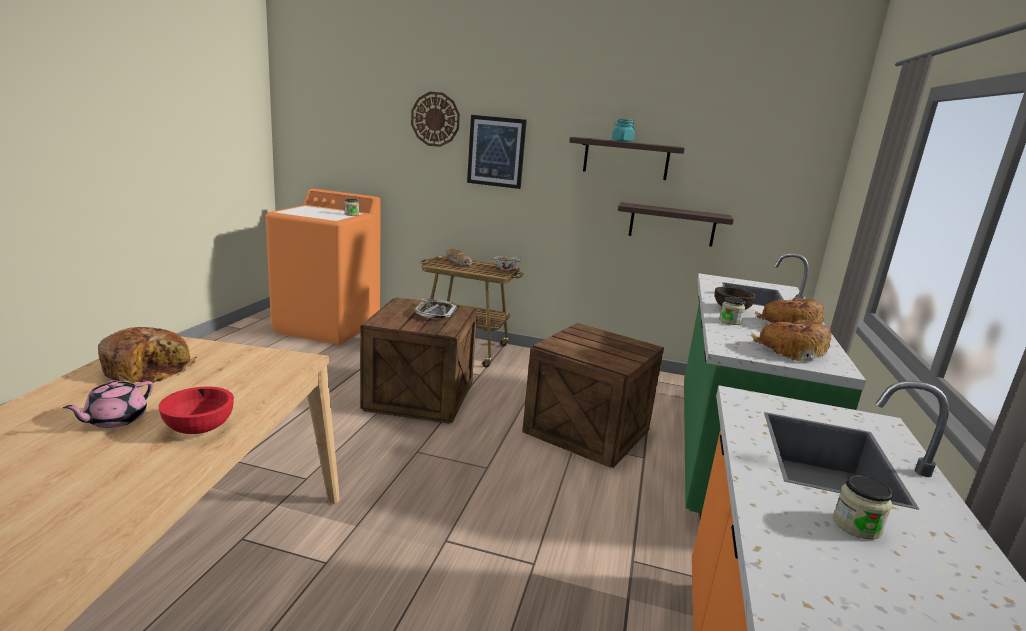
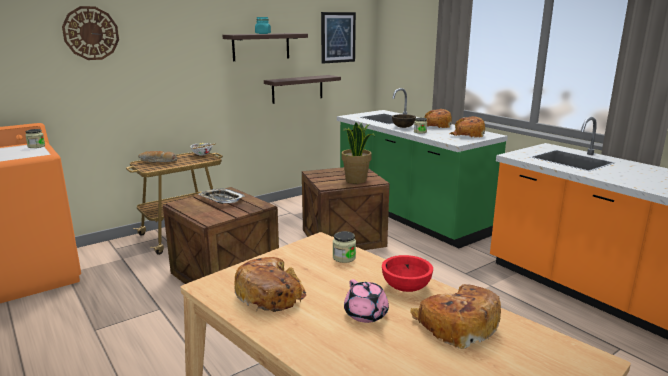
camera: 50 degrees left, 0 degrees up
picture [467,115,527,189] -> picture moved to [321,12,356,64]
jar [833,475,893,540] -> jar moved to [333,231,356,263]
none -> potted plant [342,123,375,184]
none -> bread [411,284,501,349]

